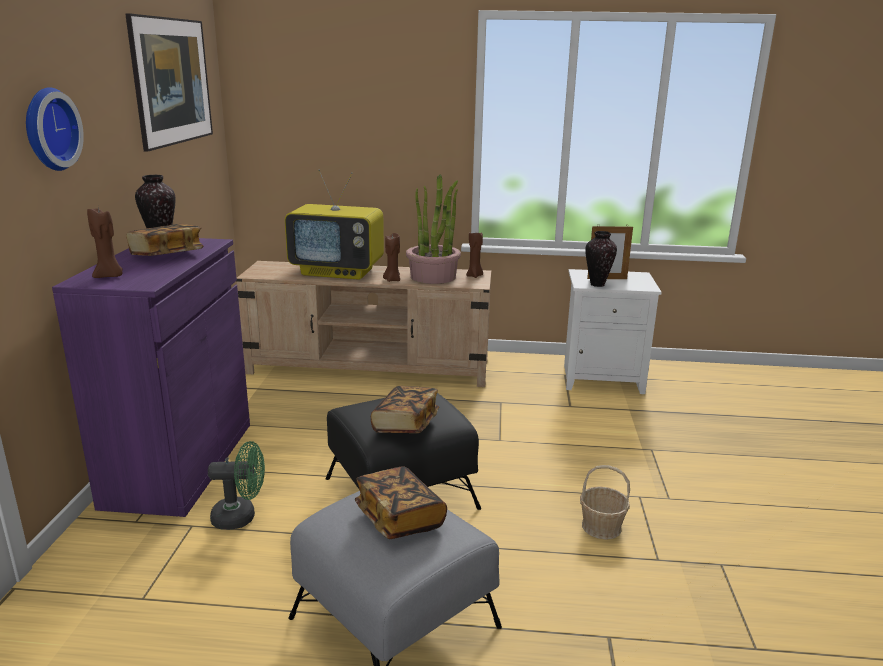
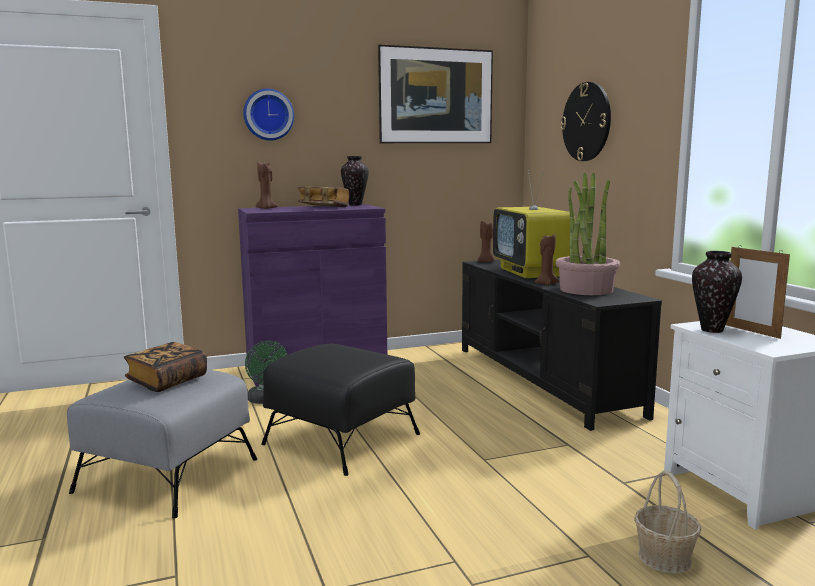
camera: 65 degrees right, 10 degrees down
beige tv stand [237,261,491,387] -> black tv stand [462,259,662,431]
book [371,386,439,433] -> none
brown candle [466,232,483,278] -> brown candle moved to [478,221,494,262]
basket [580,465,630,540] -> basket moved to [634,471,701,574]
none -> wall clock [560,82,611,161]

